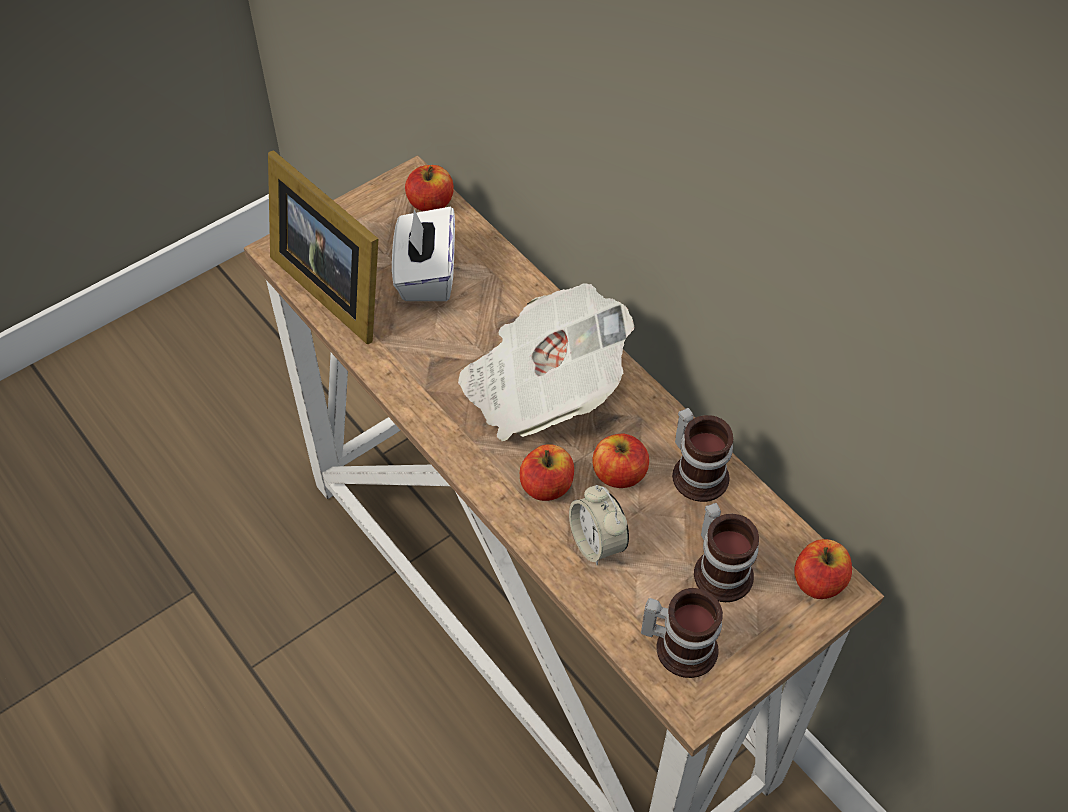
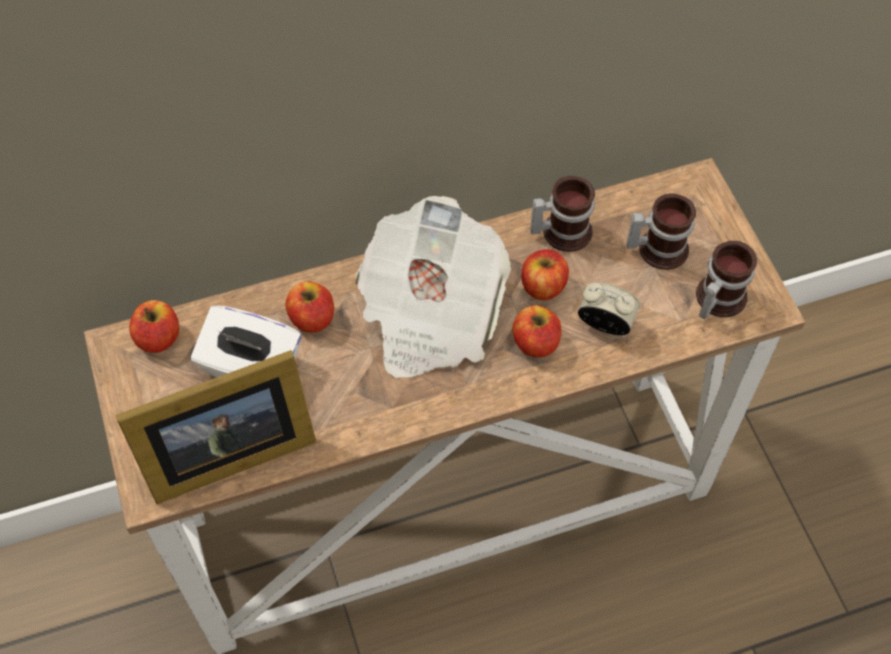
camera: 70 degrees left, 5 degrees up
alarm clock [569,485,629,566] -> alarm clock turned 150 degrees counterclockwise [578,283,640,335]
apple [794,539,852,599] -> apple moved to [285,281,334,333]

